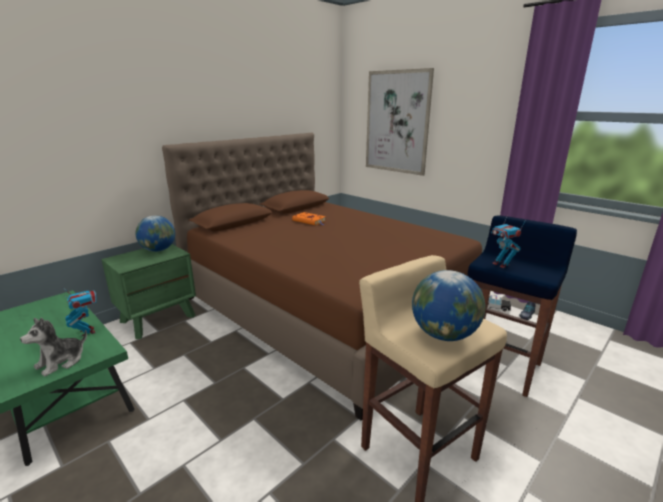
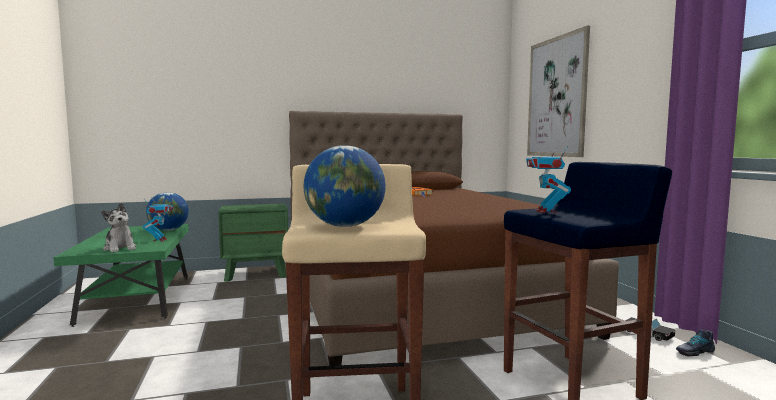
camera: 30 degrees right, 15 degrees down
plush toy [20,318,87,377] -> plush toy turned 105 degrees counterclockwise [101,203,136,253]
globe [135,215,175,252] -> globe moved to [146,192,189,231]

